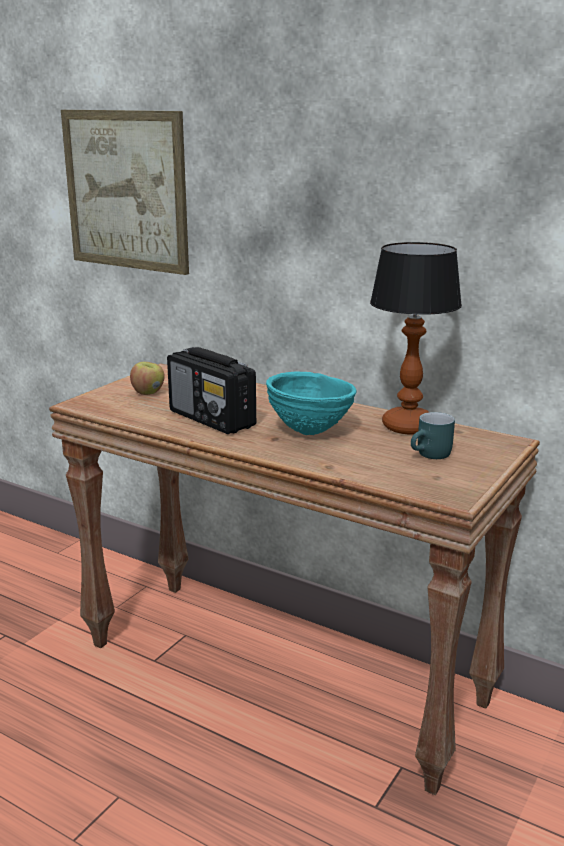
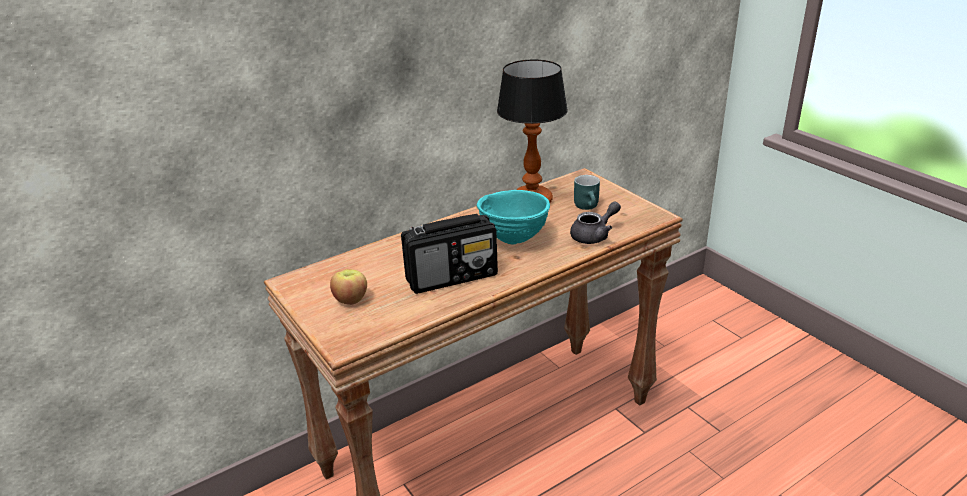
camera: 65 degrees left, 10 degrees up
picture [61,110,189,275] -> none
none -> grey teapot [570,201,621,244]

